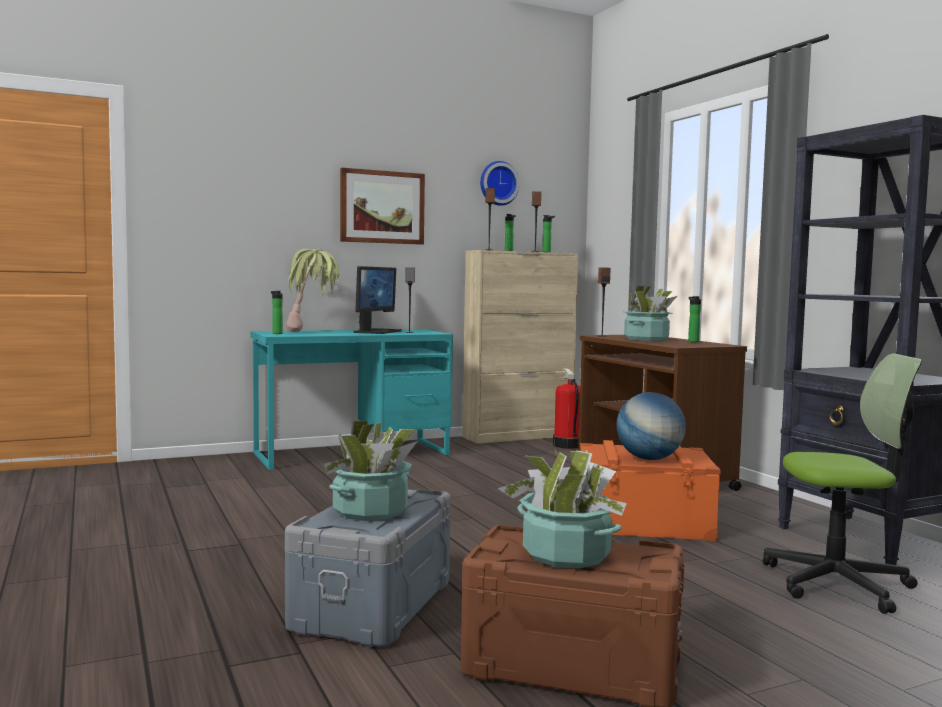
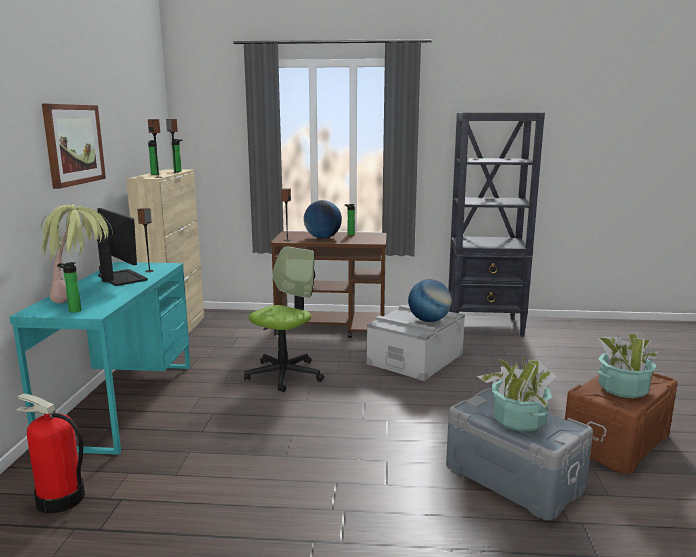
camera: 60 degrees left, 10 degrees up
wall clock [480,161,520,206] -> none
fire extinguisher [553,368,580,449] -> fire extinguisher moved to [15,394,85,513]
orange storage box [580,440,721,541] -> grey storage box [367,304,465,381]
potted plant [623,286,677,341] -> globe [304,200,342,239]
office chair [763,354,922,614] -> office chair moved to [244,247,324,392]

